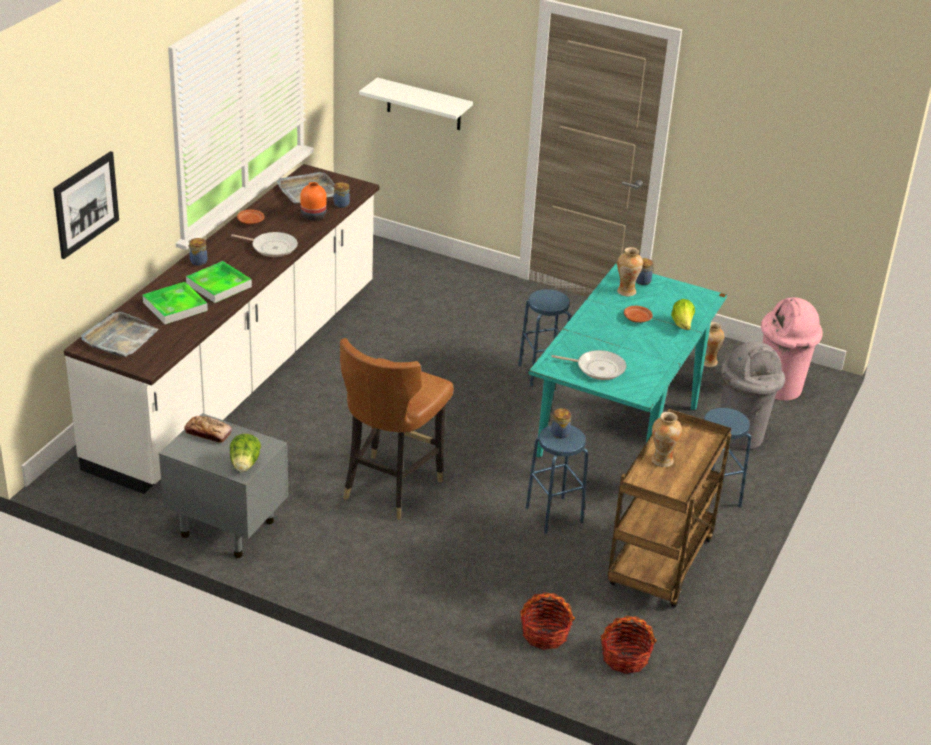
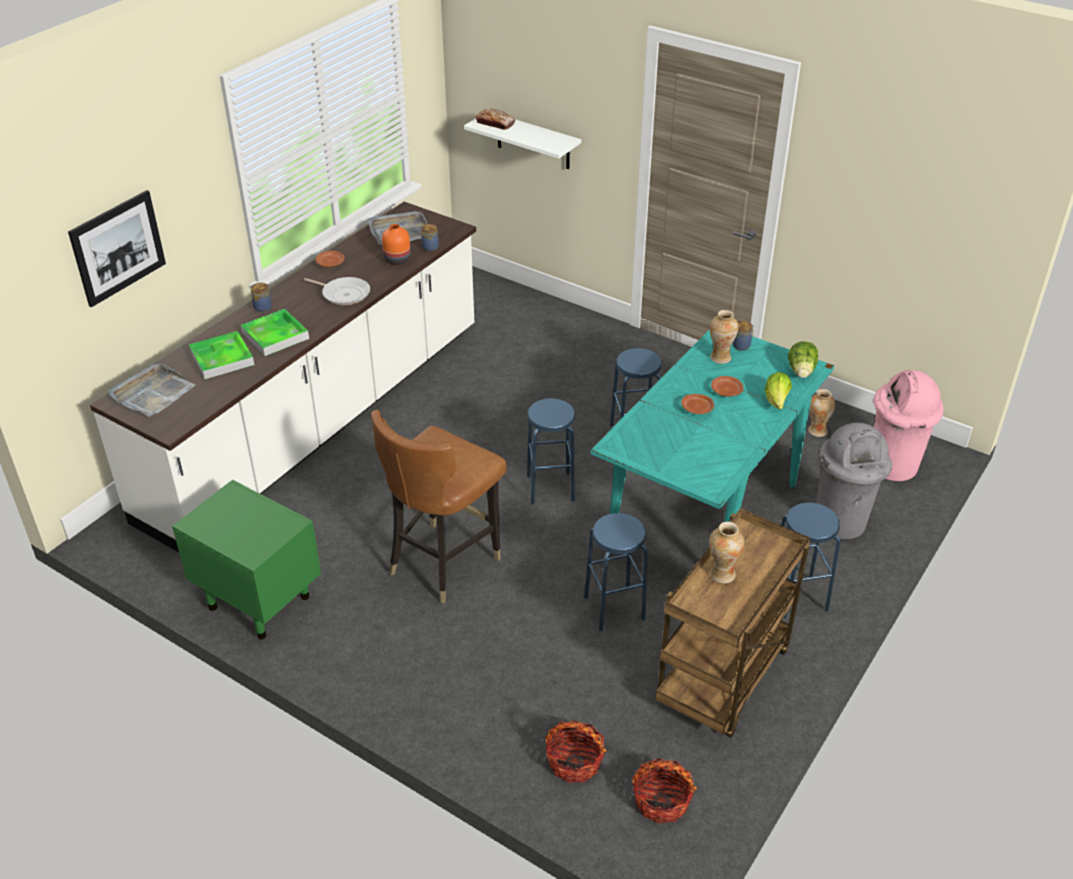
camera: 10 degrees right, 5 degrees up
grey nightstand [159,413,288,558] -> green nightstand [172,480,321,639]
bread [184,416,232,443] -> bread moved to [475,109,515,130]
lettuce [230,434,261,472] -> lettuce moved to [788,341,818,378]
jar [550,408,571,438] -> none
frying pan [552,350,626,380] -> none
none -> blue stool [527,398,575,505]
none -> brown plate [681,394,714,414]

